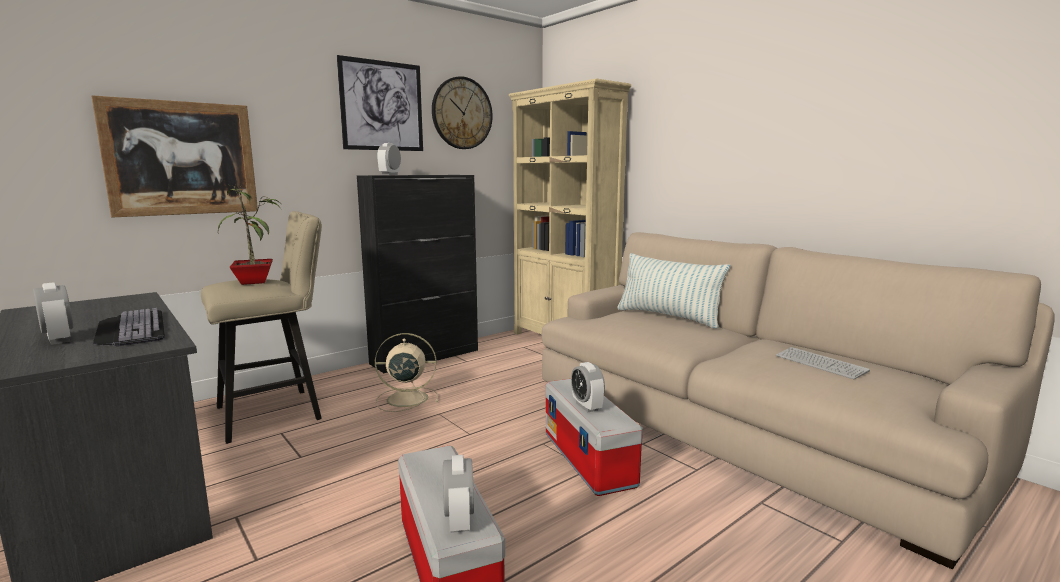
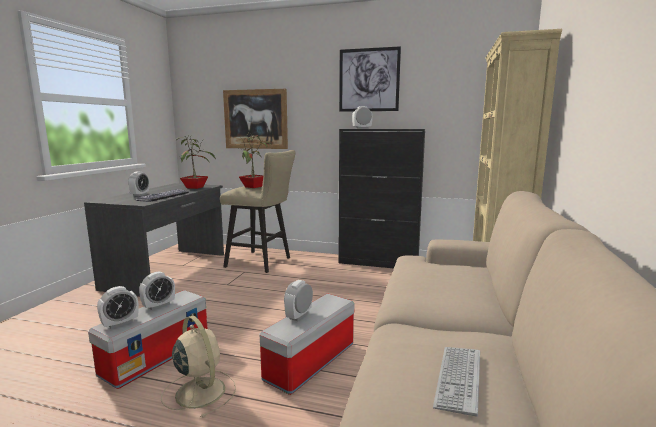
camera: 55 degrees right, 0 degrees up
beige fan [375,333,438,412] -> beige fan moved to [161,316,236,418]
wall clock [432,76,493,149] -> none
pillow [617,253,730,329] -> none
none -> alarm clock [139,272,175,310]
none -> potted plant [175,135,216,189]

